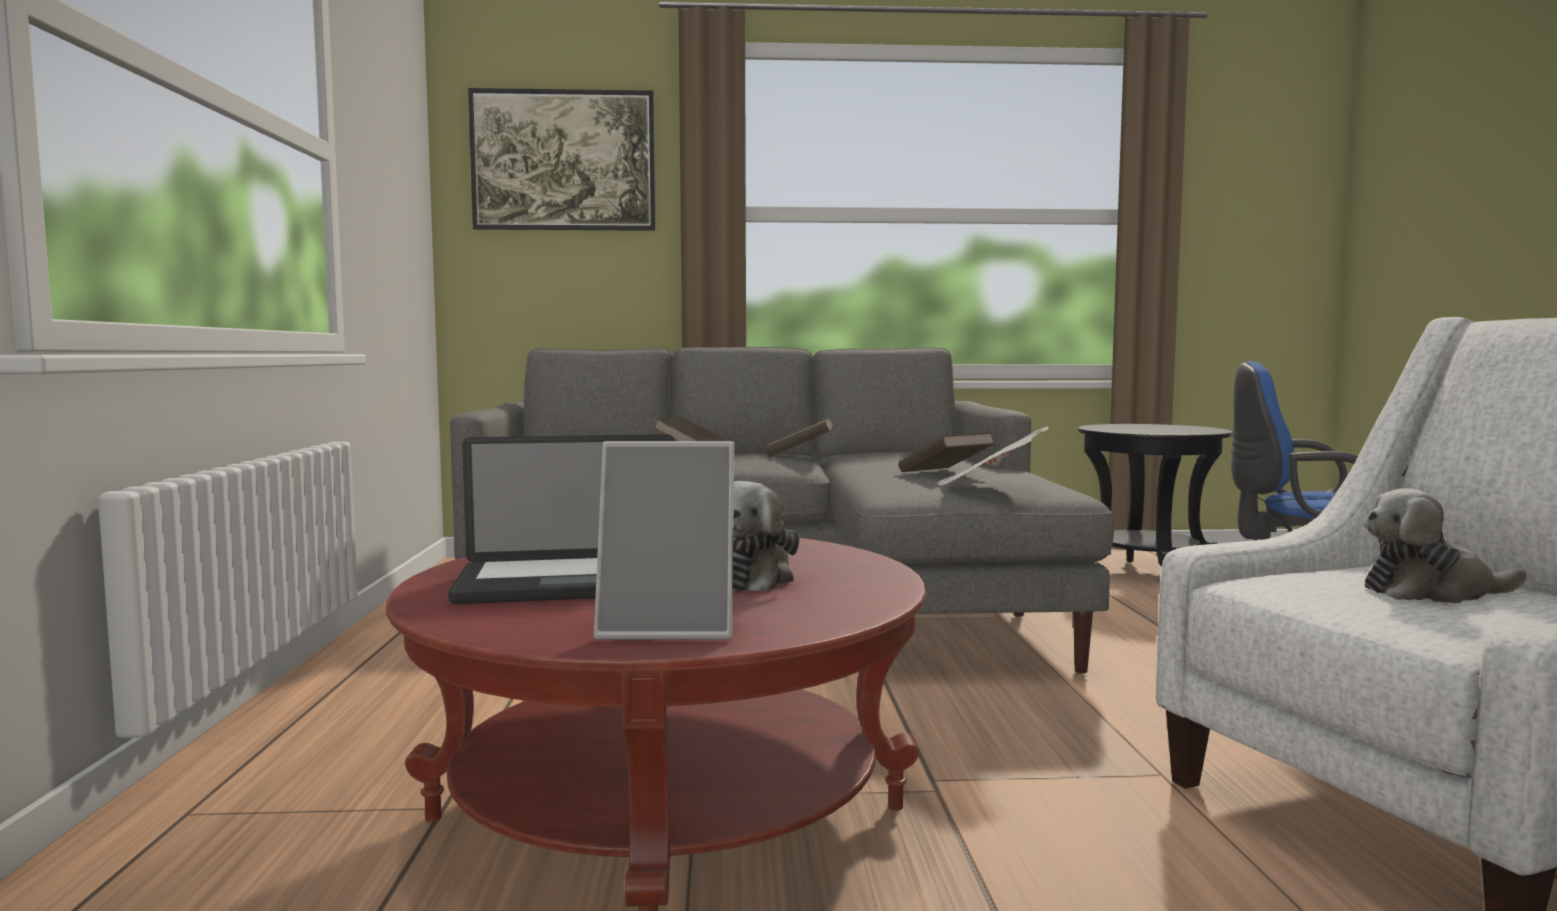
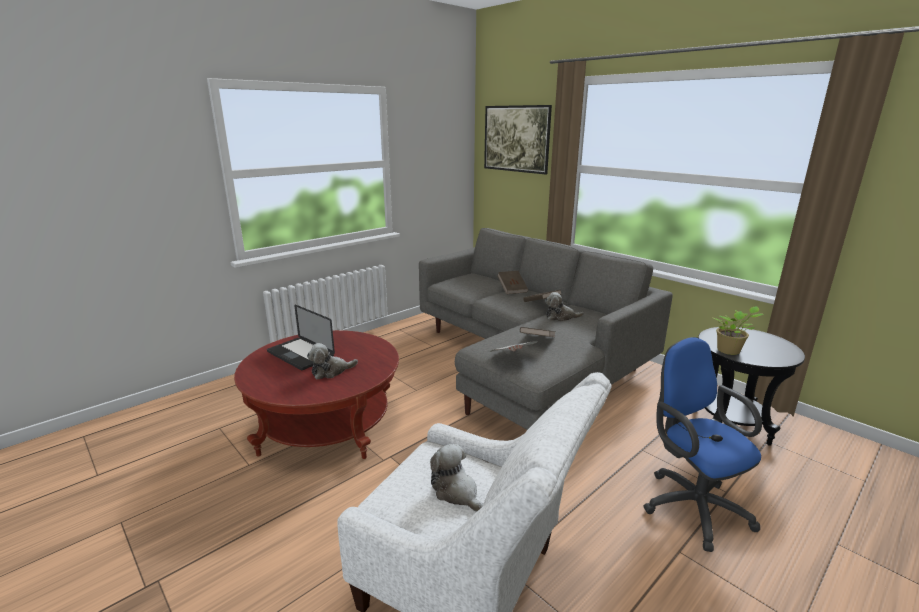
camera: 50 degrees right, 15 degrees up
picture frame [594,441,734,640] -> none
none -> plush toy [545,292,584,322]
none -> potted plant [714,306,764,355]

